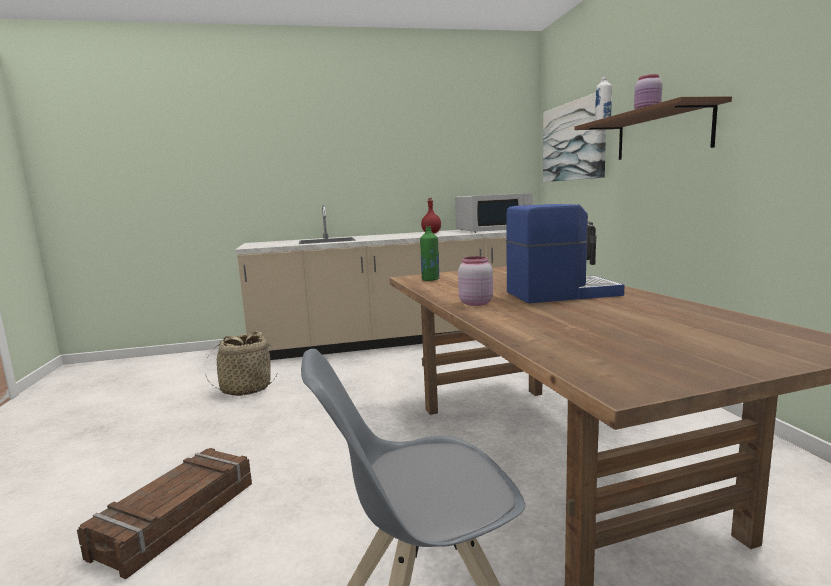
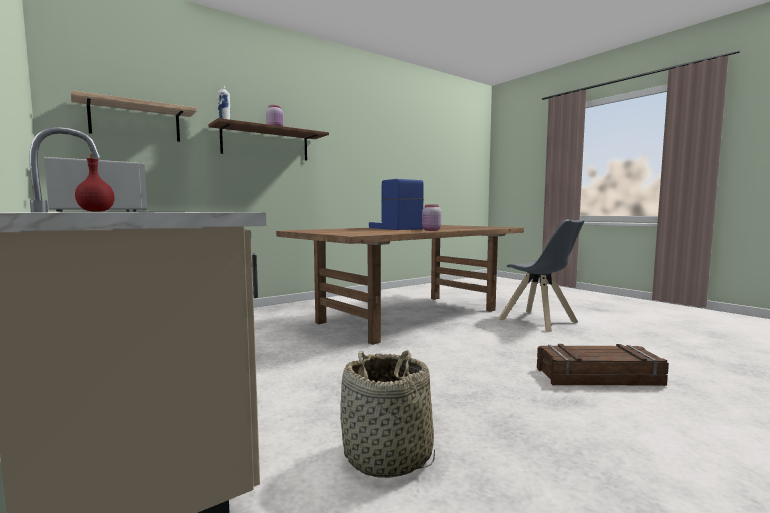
camera: 115 degrees left, 5 degrees down
green bottle [420,227,439,281] -> none
picture [543,93,606,182] -> shelf [70,90,197,142]

